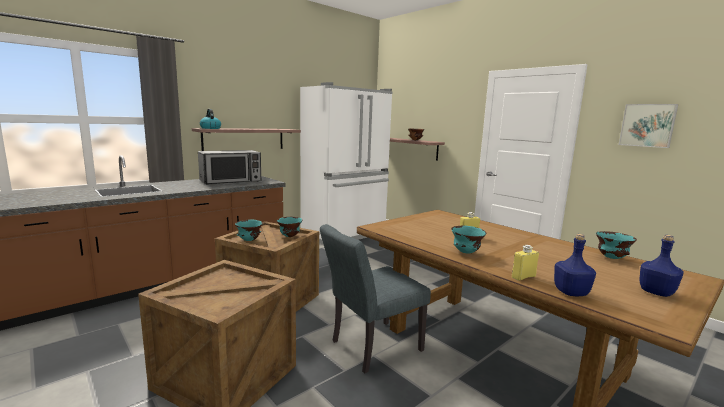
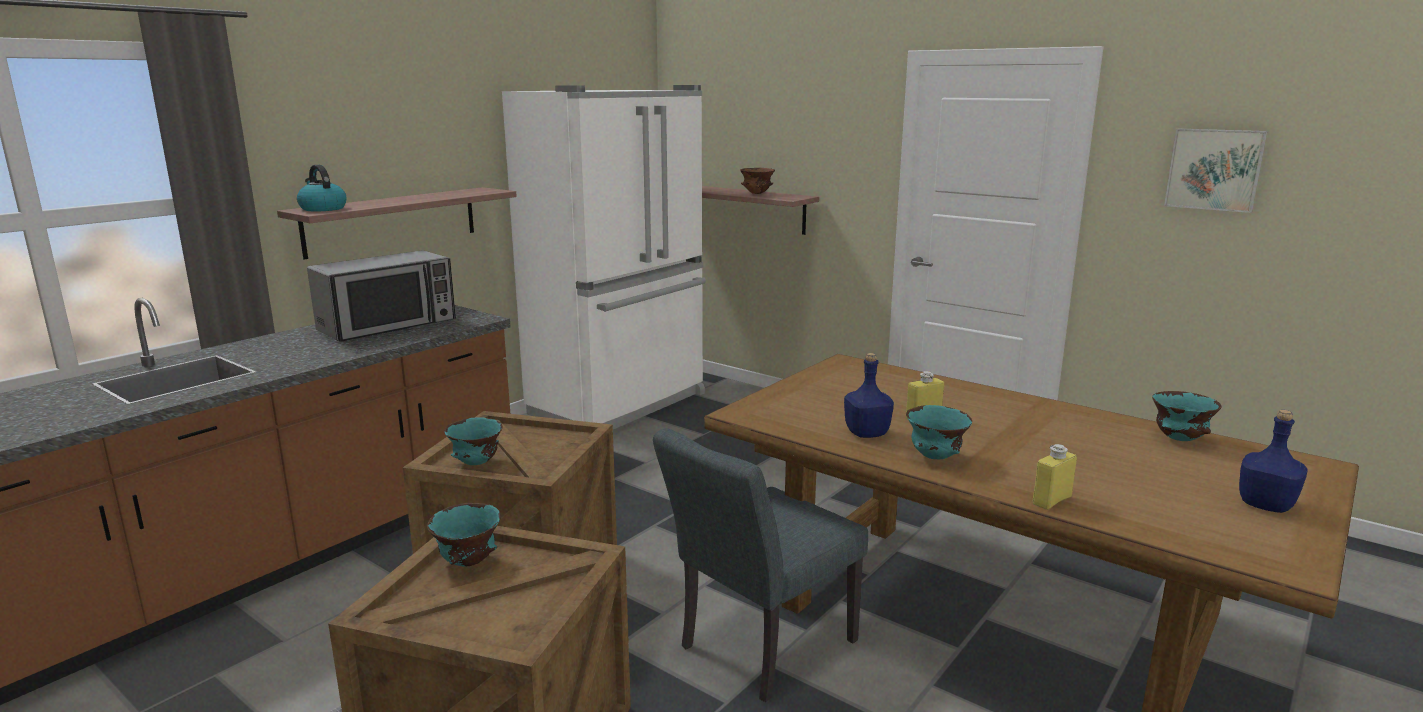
camera: 10 degrees left, 5 degrees up
turquoise bowl [277,217,302,237] -> turquoise bowl moved to [427,503,501,566]
blue bottle [554,234,596,296] -> blue bottle moved to [844,353,894,438]

